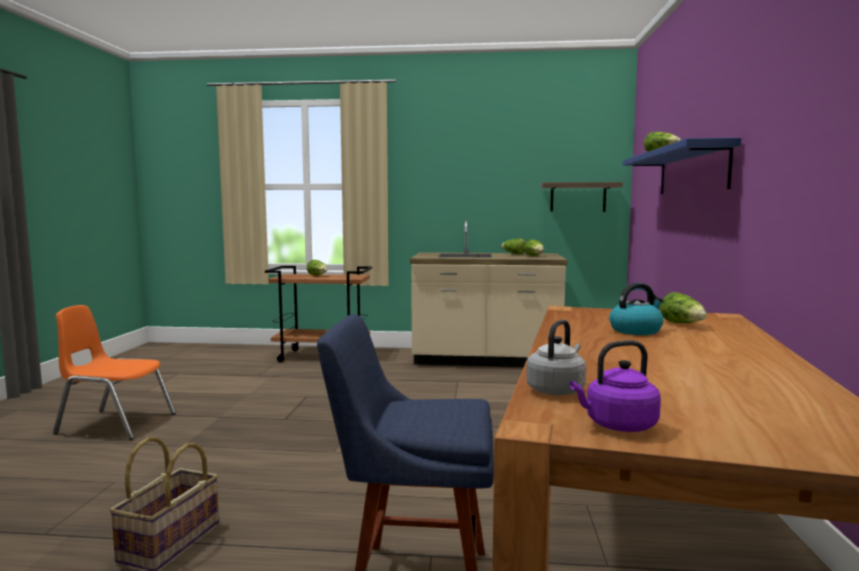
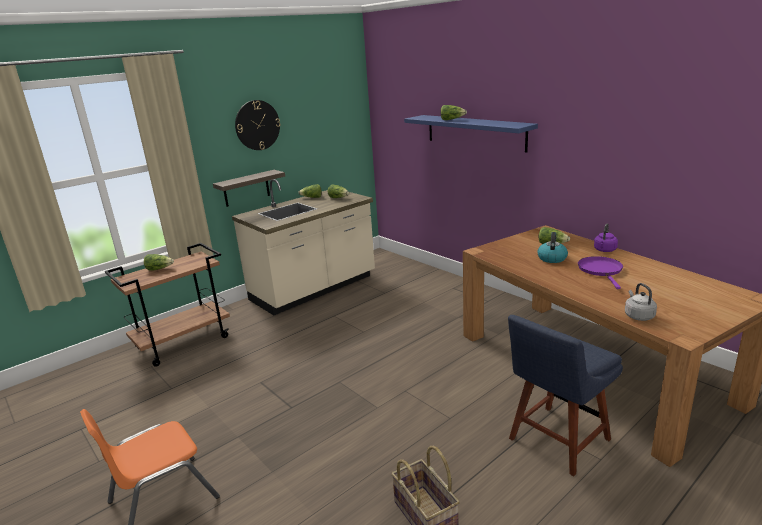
camera: 45 degrees left, 15 degrees up
shelf [540,182,623,212] -> shelf moved to [213,170,285,207]
purple kettle [570,340,661,432] -> purple kettle moved to [594,223,618,252]
none -> wall clock [235,100,280,150]
none -> purple frying pan [578,256,623,289]

